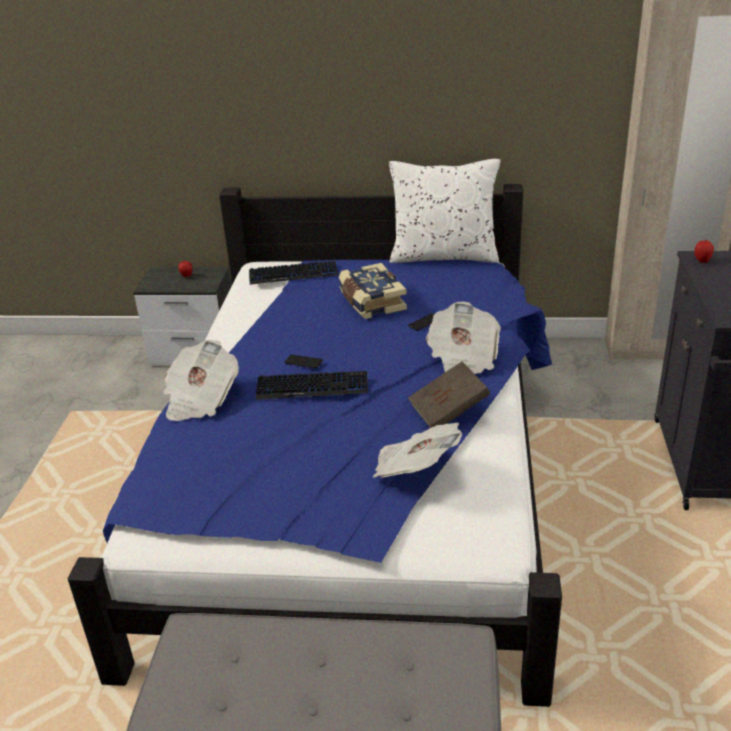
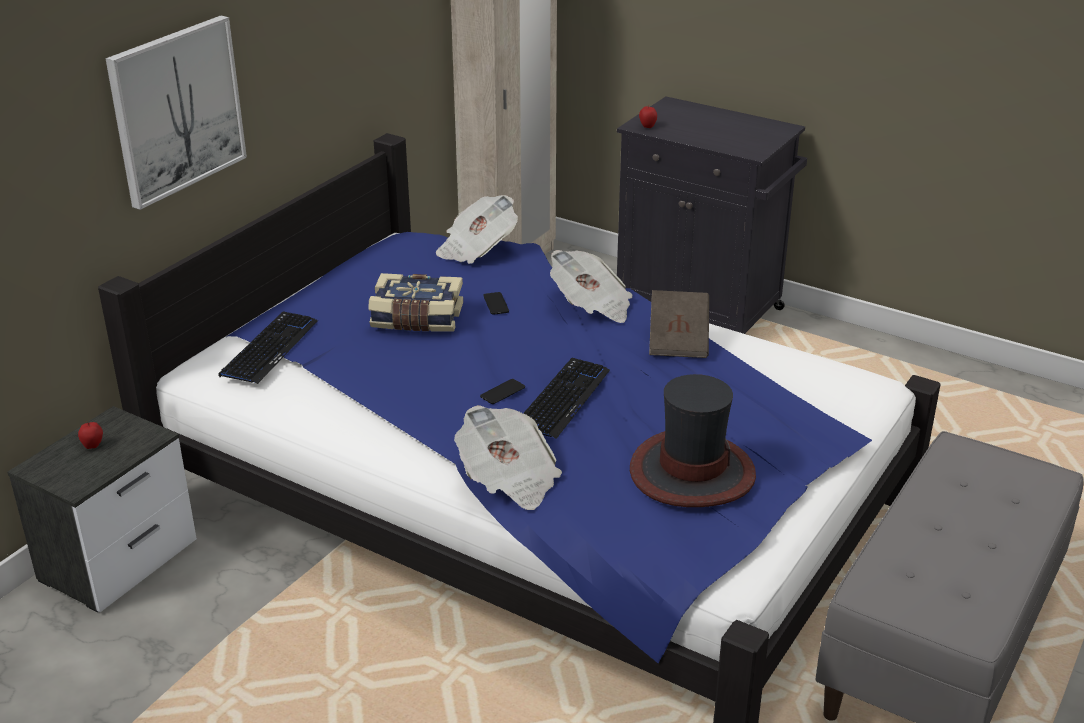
camera: 65 degrees left, 0 degrees up
newspaper [373,423,462,478] -> newspaper moved to [436,195,518,264]
white pillow [389,159,500,263] -> none
none -> picture [105,16,247,210]
none -> hat [630,374,756,507]

